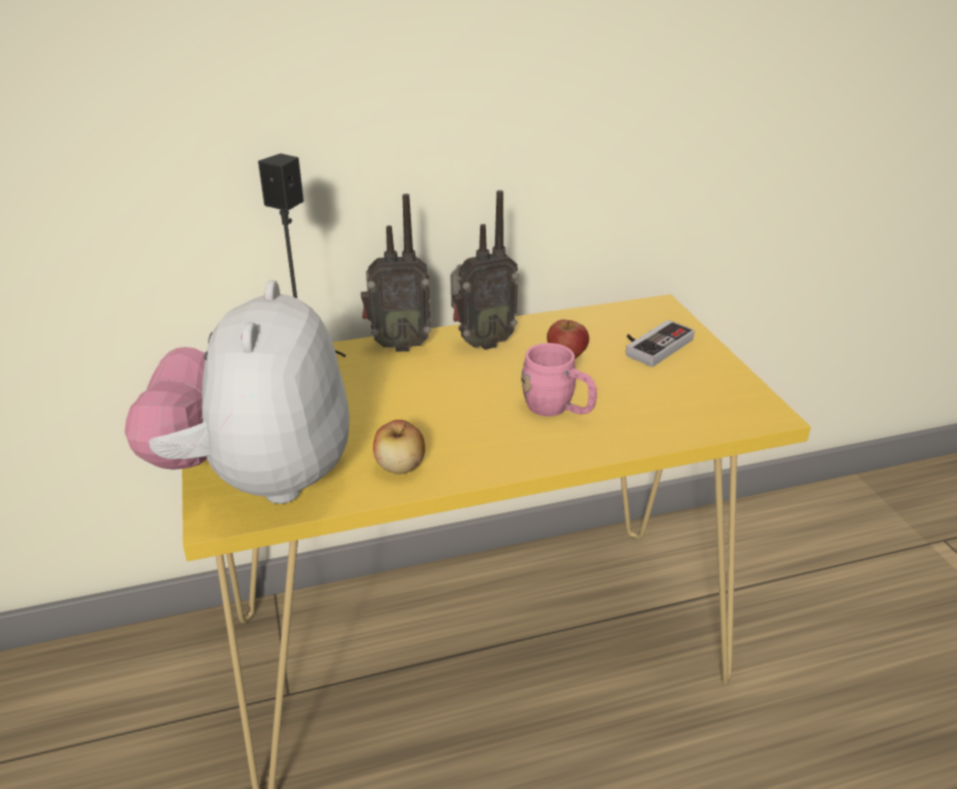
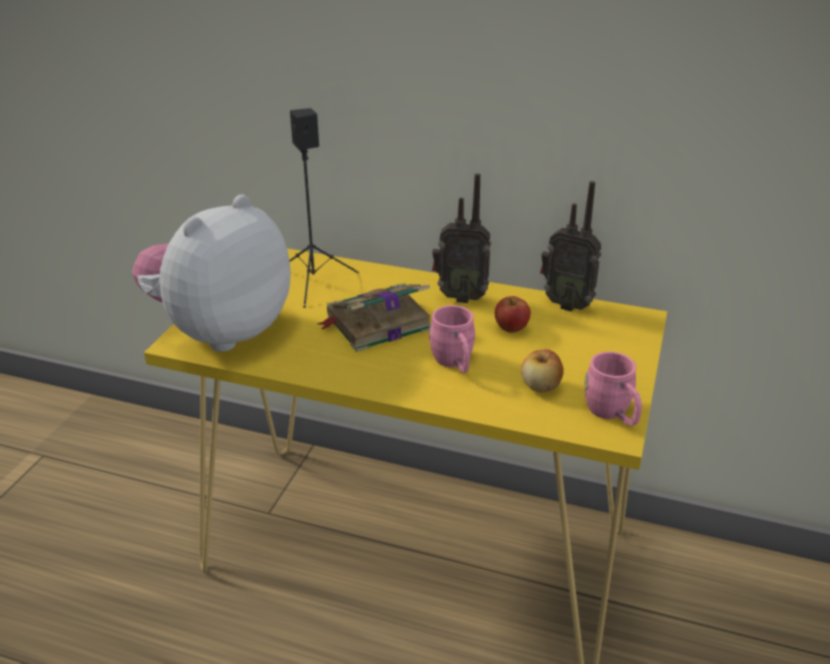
camera: 35 degrees right, 0 degrees up
radio [361,194,431,352] -> radio moved to [540,181,601,312]
apple [373,420,425,474] -> apple moved to [521,350,564,392]
game controller [626,320,695,367] -> none
none -> book [317,283,431,352]
none -> pink mug [584,352,642,426]

